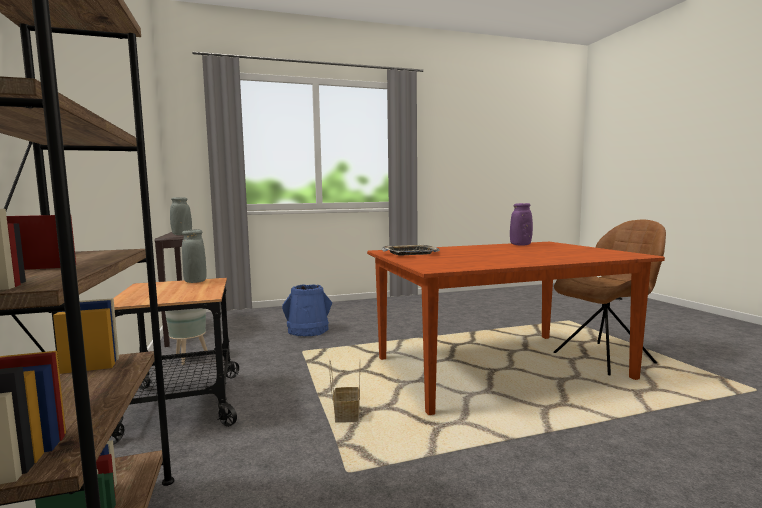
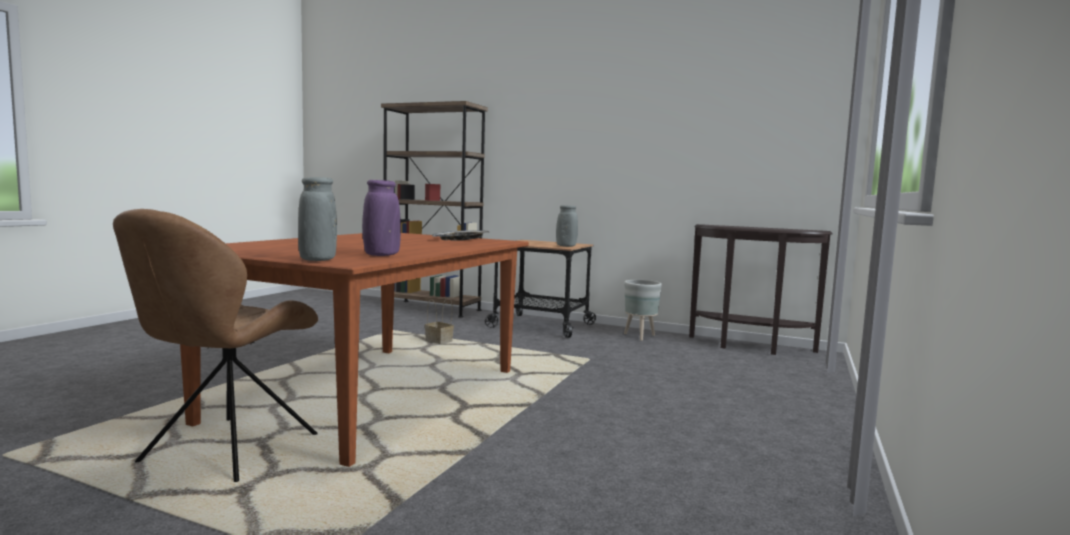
camera: 130 degrees right, 0 degrees up
grey vase [170,197,192,235] -> grey vase moved to [298,177,337,261]
blue bucket [282,284,332,336] -> none

